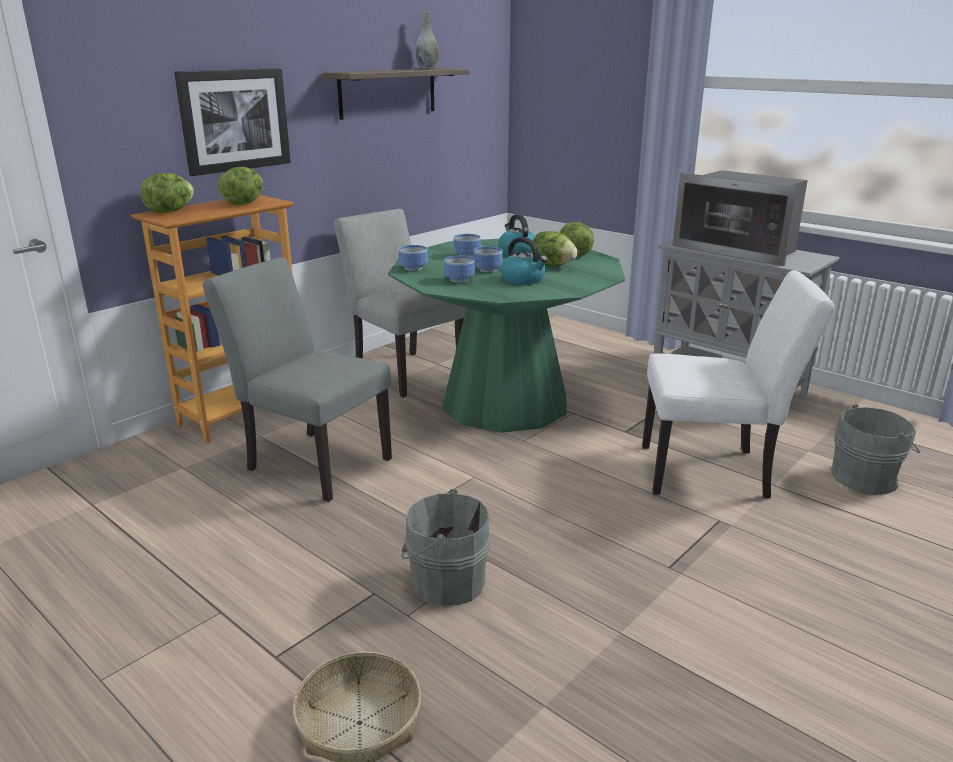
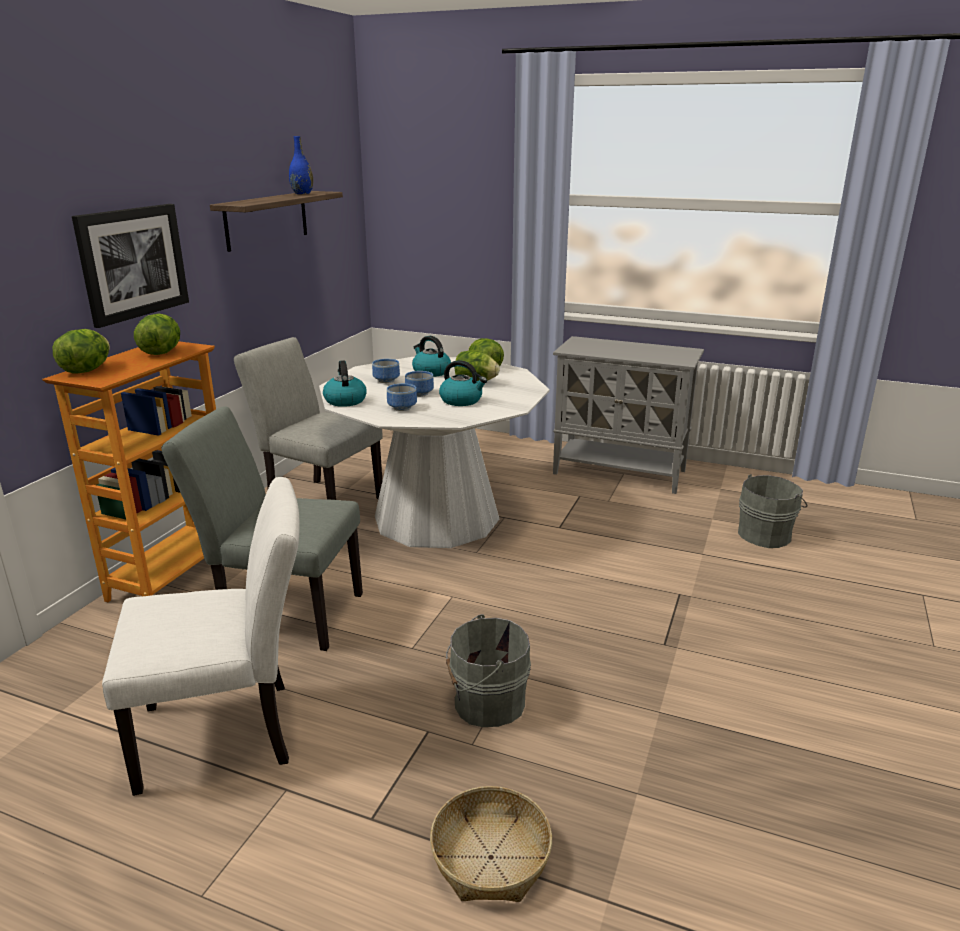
camera: 20 degrees left, 0 degrees up
green dining table [388,239,625,433] -> white dining table [319,357,550,548]
bowl [398,245,428,271] -> kettle [323,360,367,407]
grey vase [415,11,439,69] -> blue vase [289,136,313,194]
white chair [642,270,835,498] -> white chair moved to [102,477,299,796]
microwave [672,170,808,266] -> none

